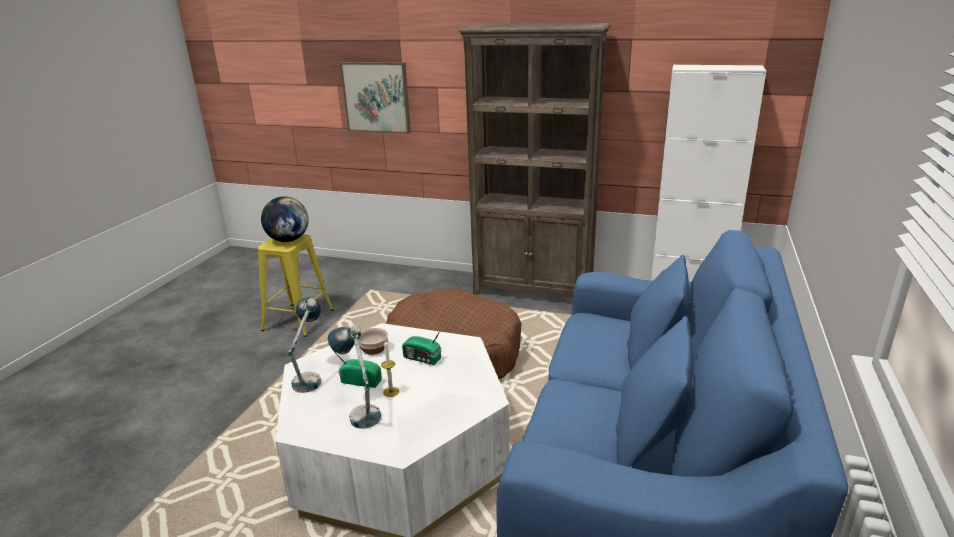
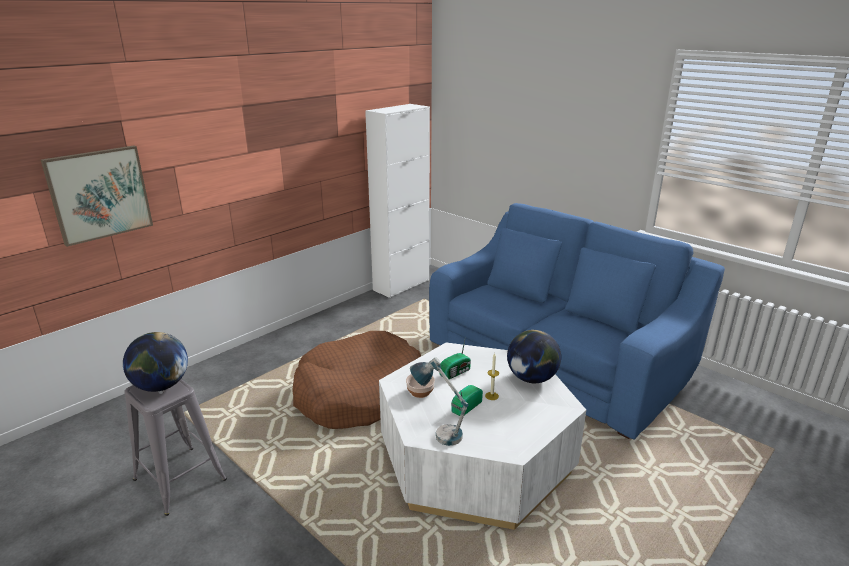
camera: 65 degrees left, 0 degrees up
yellow stool [258,234,334,337] -> grey stool [124,379,227,516]
table lamp [328,325,381,429] -> none
brown bookcase [458,23,611,297] -> none
none -> globe [507,330,561,383]

